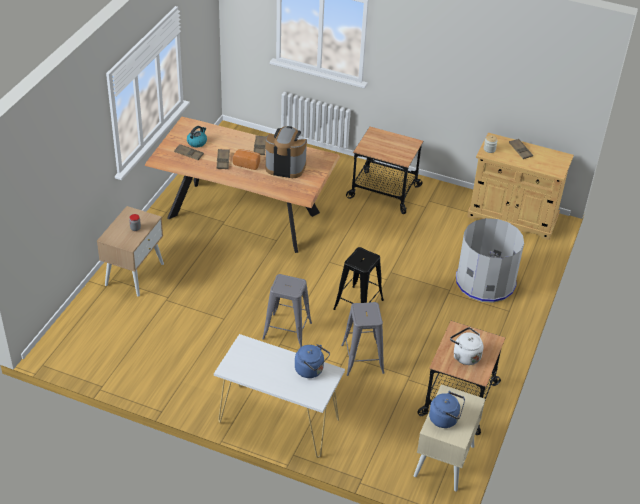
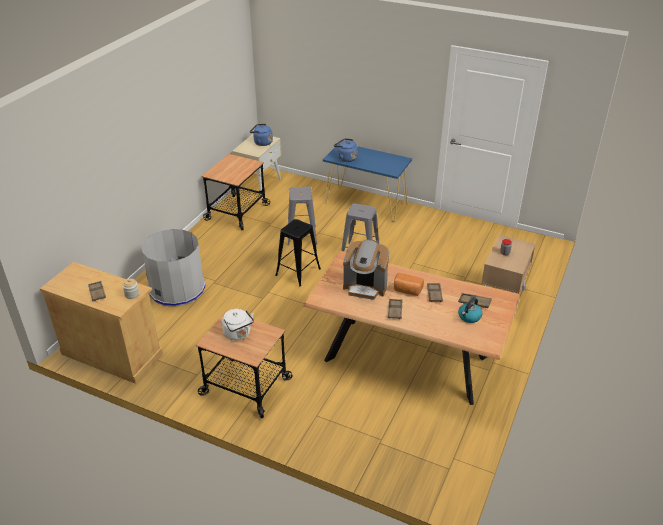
camera: 175 degrees left, 5 degrees down
white console table [214,334,345,458] -> blue console table [323,143,412,222]
white kettle [450,327,483,365] -> white kettle moved to [222,309,254,340]

